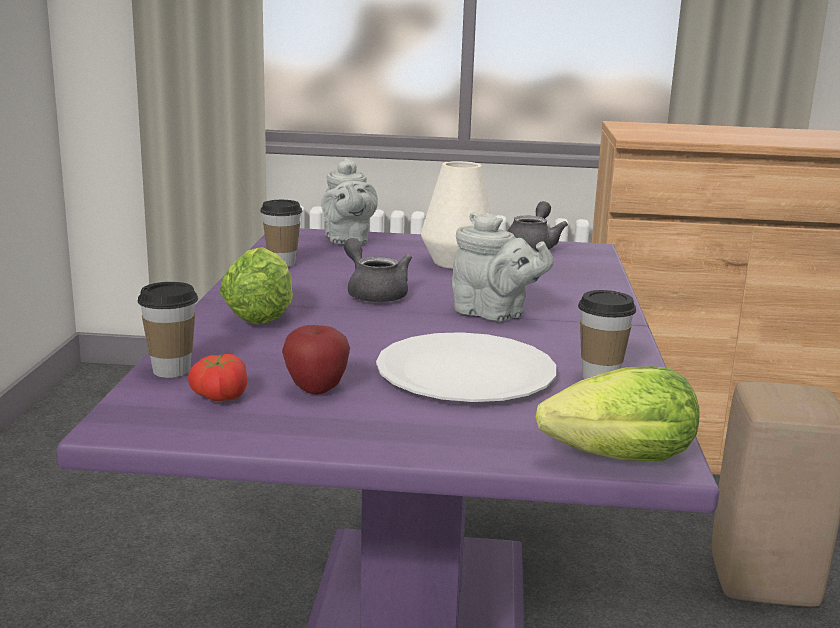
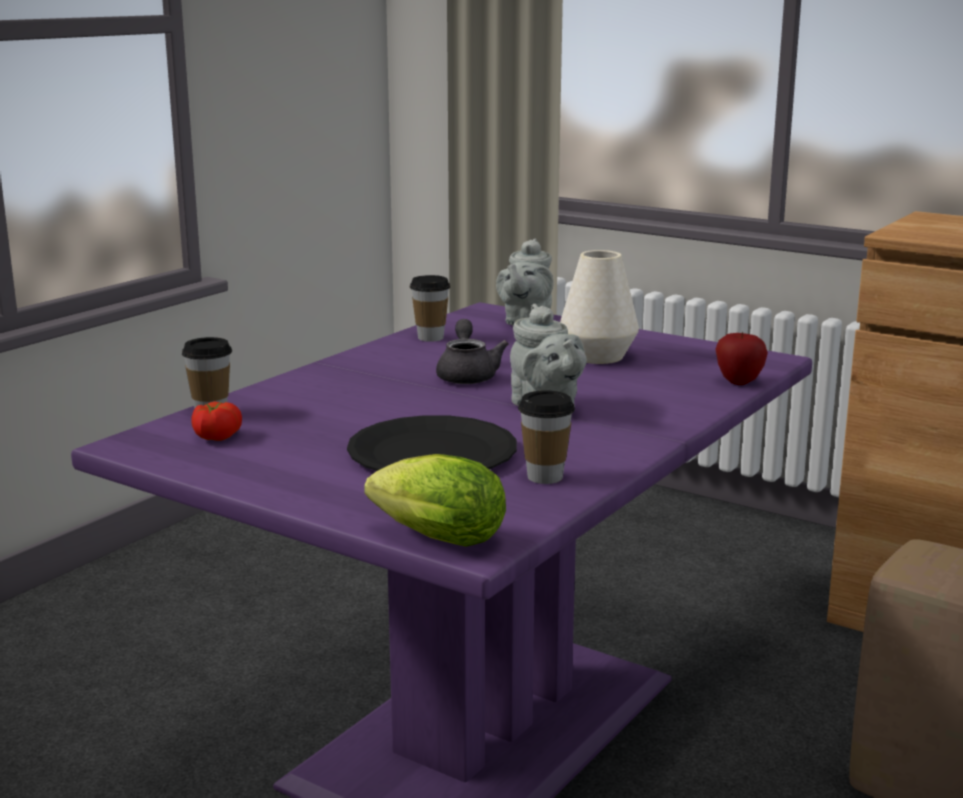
camera: 30 degrees right, 0 degrees up
lettuce [219,247,293,325] -> none
apple [282,325,350,395] -> apple moved to [715,332,768,385]
white plate [376,332,556,402] -> black plate [347,415,517,471]
grey teapot [507,201,568,252] -> none

